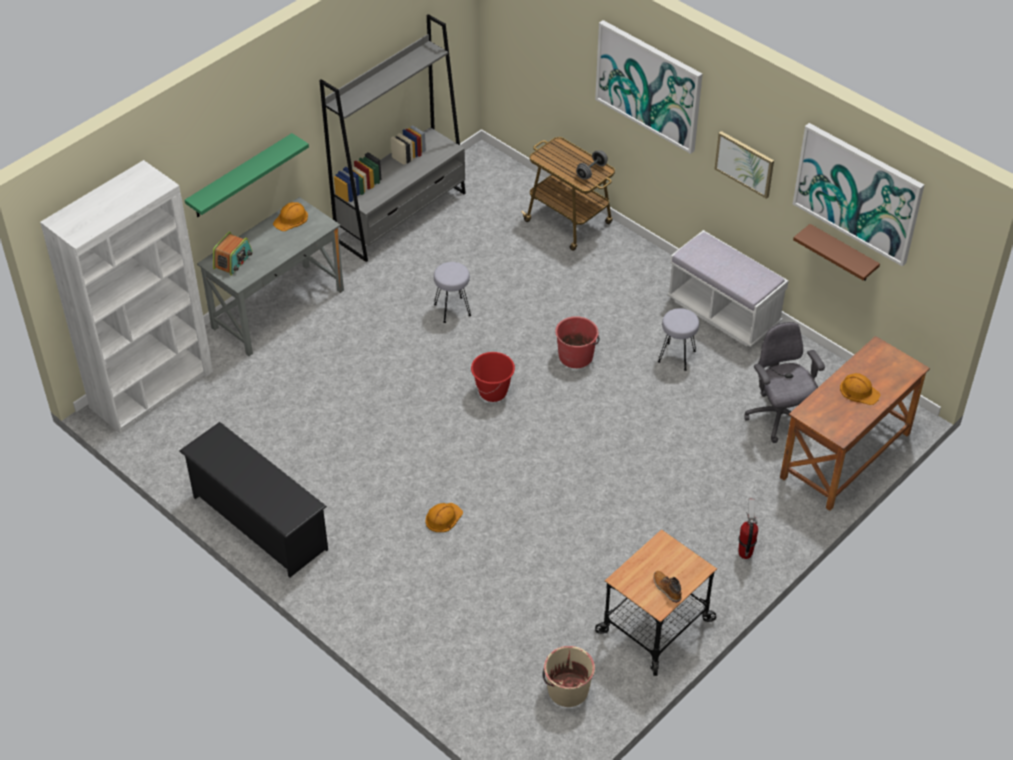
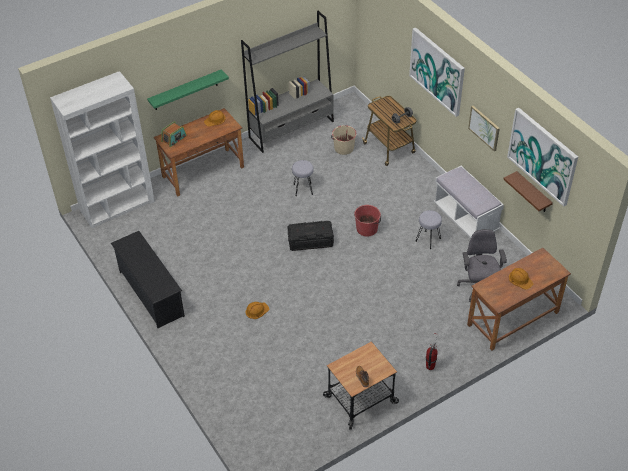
camera: 15 degrees right, 0 degrees up
grey desk [197,197,344,356] -> brown desk [154,108,244,197]
red bucket [471,352,515,402] -> black storage box [288,221,334,251]
beige bucket [542,646,595,707] -> beige bucket moved to [331,125,357,155]

